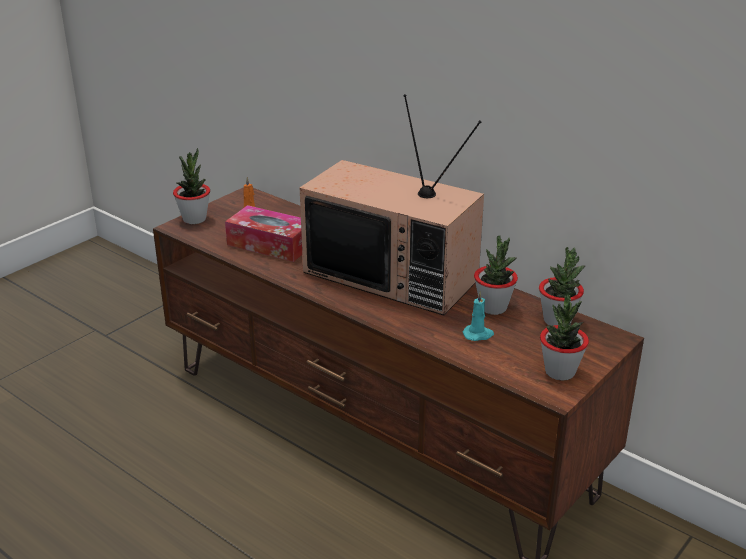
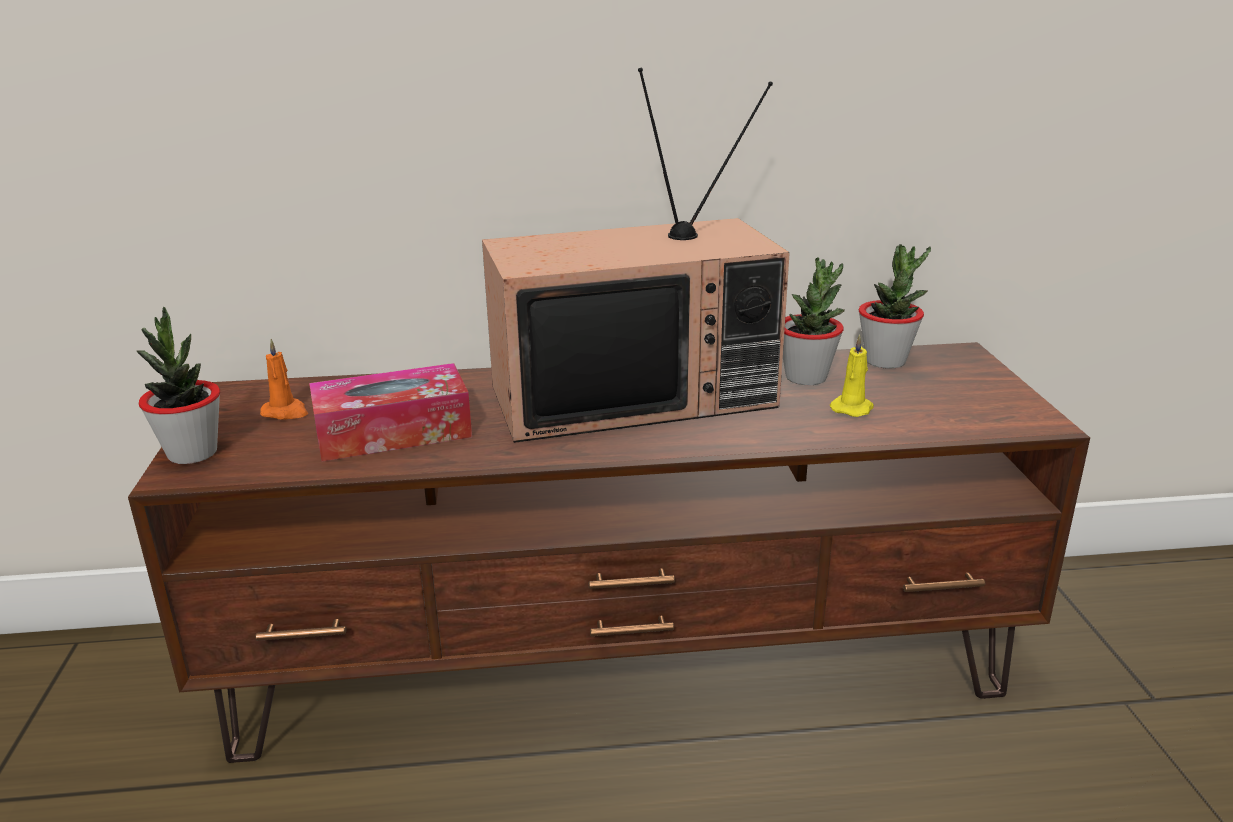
camera: 45 degrees left, 5 degrees down
turquoise candle [463,291,494,341] -> yellow candle [830,334,874,417]
potted plant [540,295,589,381] -> none

